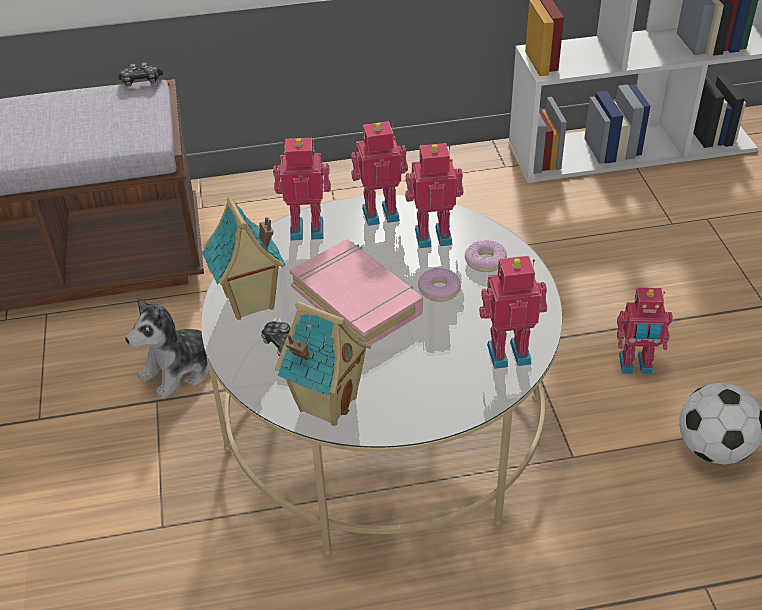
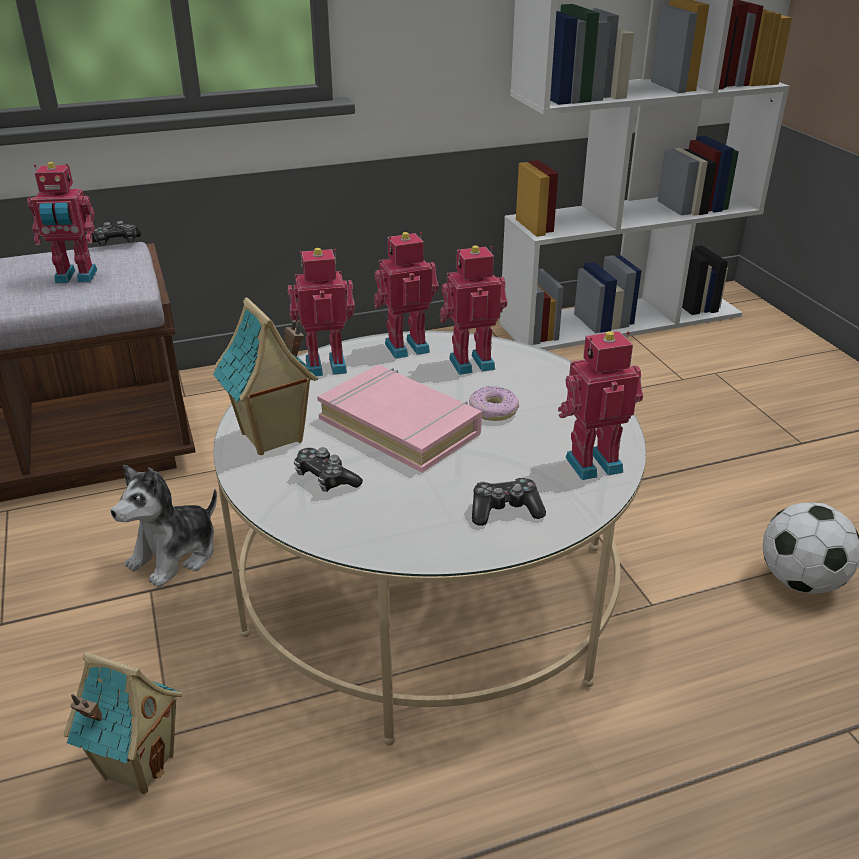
camera: 10 degrees left, 10 degrees down
toy house [275,301,371,426] -> toy house moved to [64,652,183,794]
donut [465,240,507,272] -> none
toy robot [617,287,673,374] -> toy robot moved to [27,162,97,283]
none -> game controller [472,477,546,526]

